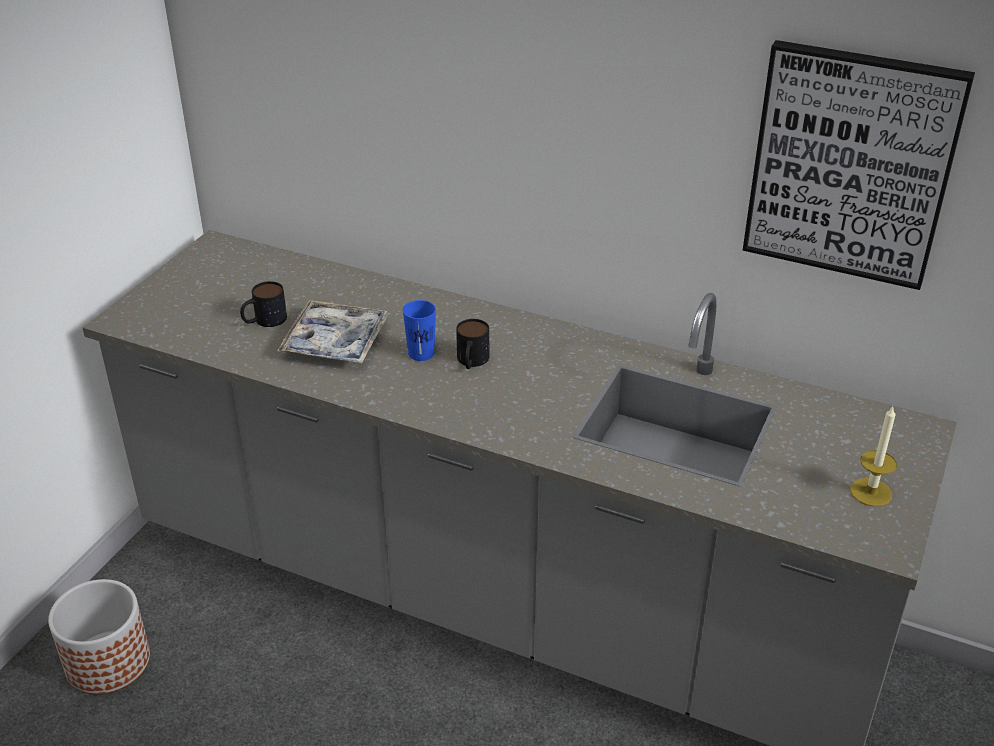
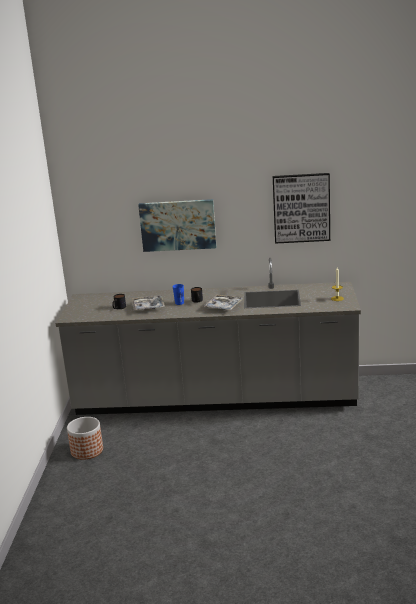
camera: 20 degrees left, 15 degrees down
none -> picture [138,199,216,252]
none -> tray [203,295,243,310]

